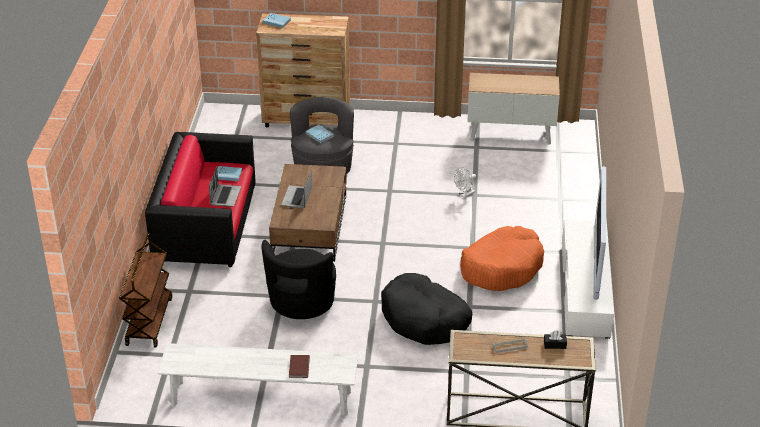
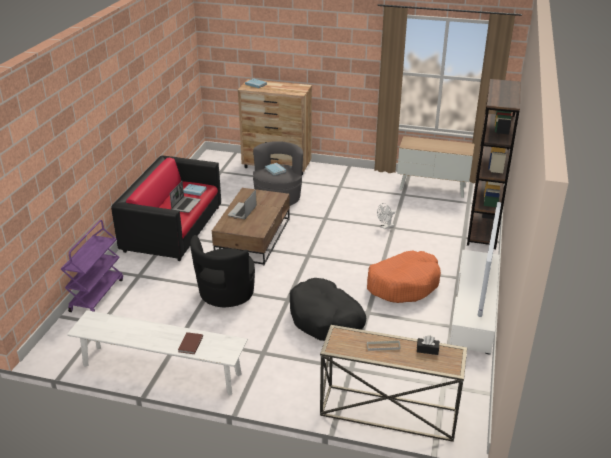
camera: 10 degrees right, 5 degrees down
brown cart [119,233,172,347] -> purple cart [61,220,123,312]
none -> brown bookcase [467,79,521,249]

